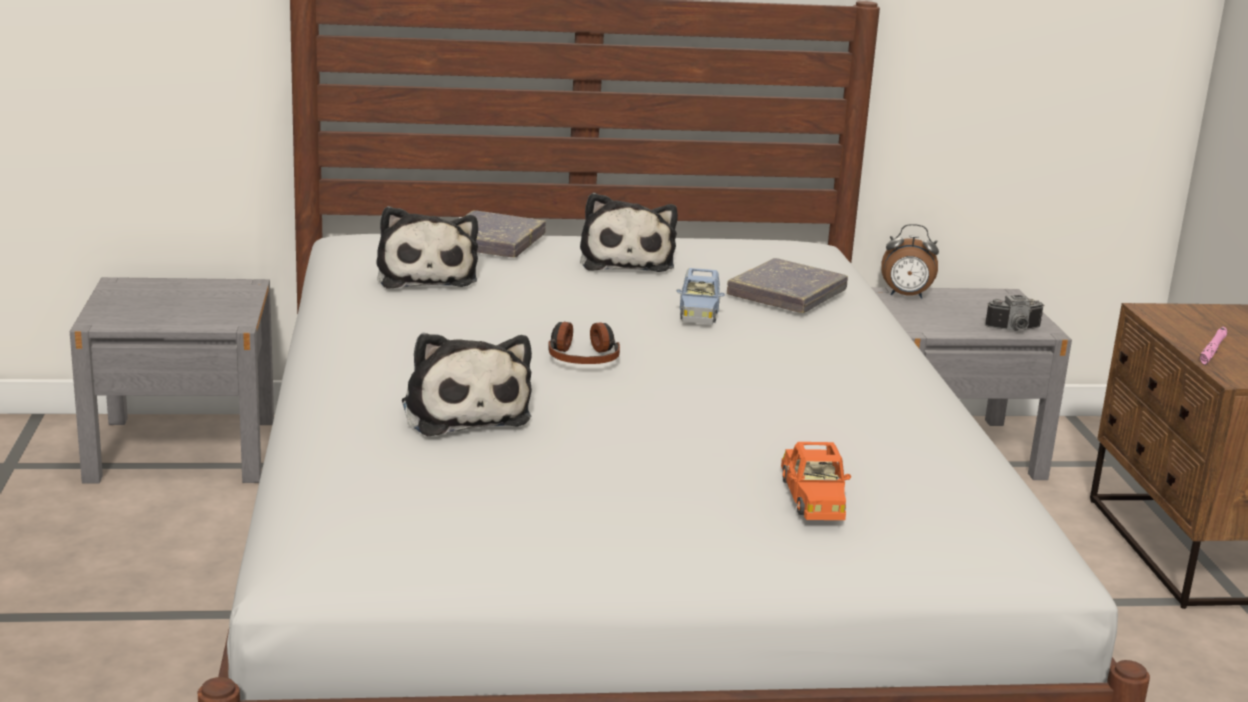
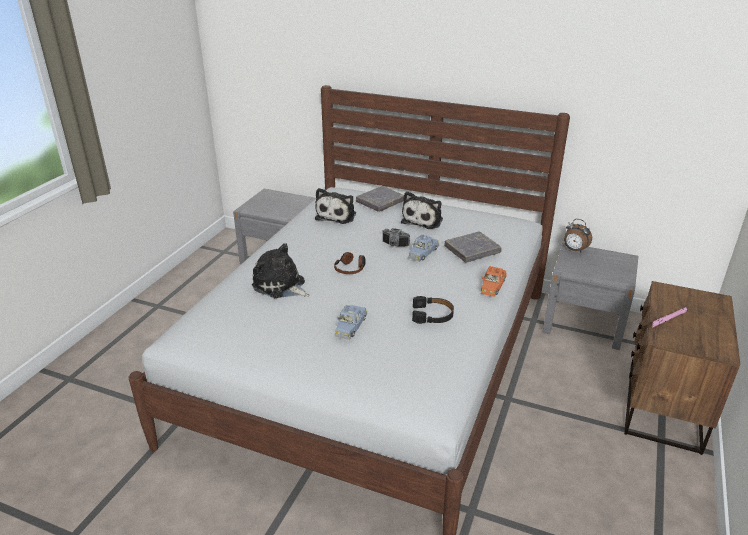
camera: 30 degrees right, 10 degrees up
plush toy [402,333,532,436] -> plush toy turned 120 degrees clockwise [252,243,310,298]
orange toy car [781,442,851,520] -> orange toy car moved to [481,266,507,297]
camera [985,295,1044,331] -> camera moved to [383,228,410,247]
none -> blue toy car [335,305,367,340]
none -> black headphones [412,296,454,324]

